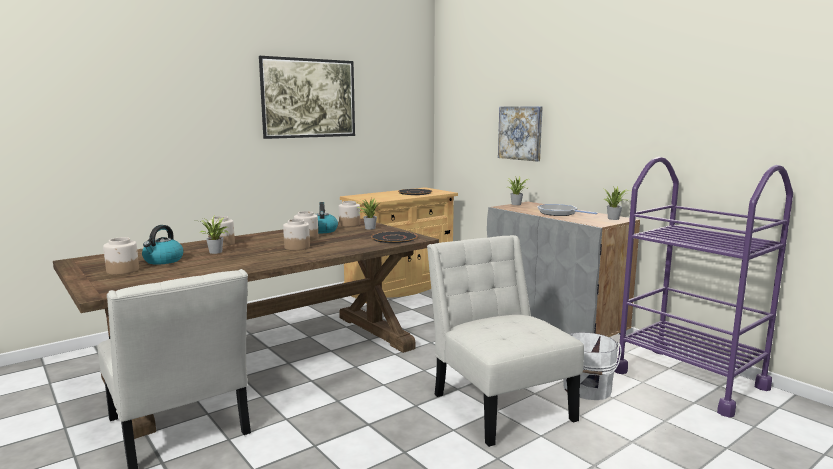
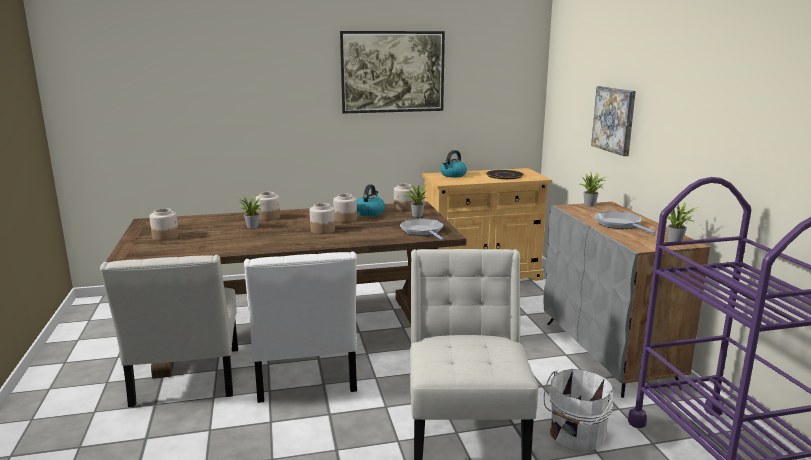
camera: 25 degrees right, 5 degrees up
kettle [142,225,183,265] -> kettle moved to [440,150,467,177]
black plate [371,231,418,243] -> frying pan [400,218,444,240]
none -> white chair [244,251,357,403]

